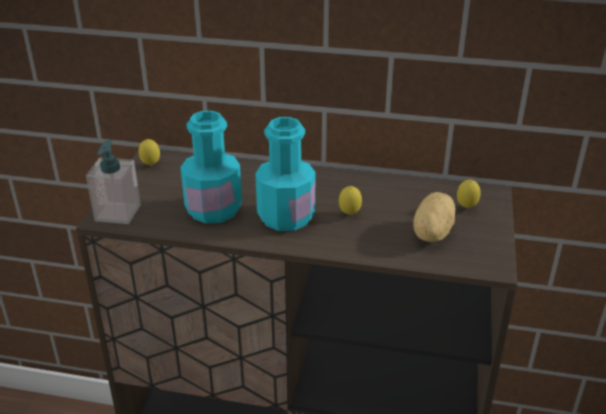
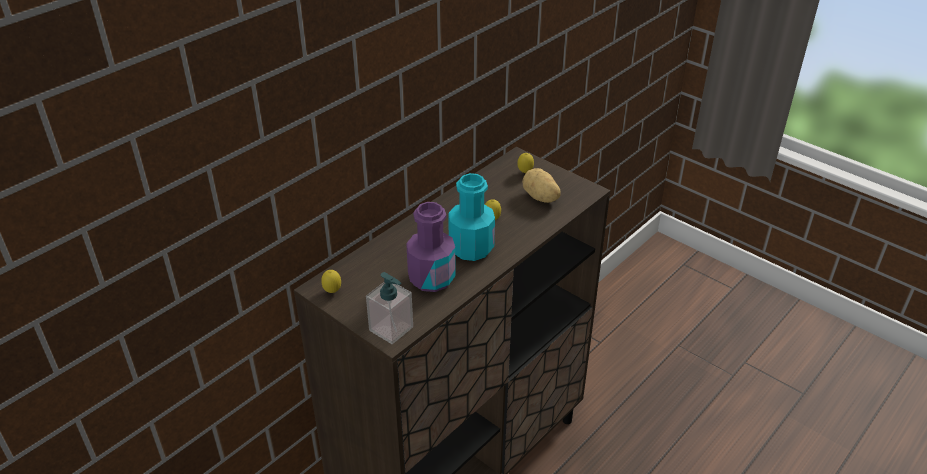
camera: 60 degrees left, 5 degrees up
turquoise bottle [180,111,242,224] -> purple bottle [406,202,456,292]

